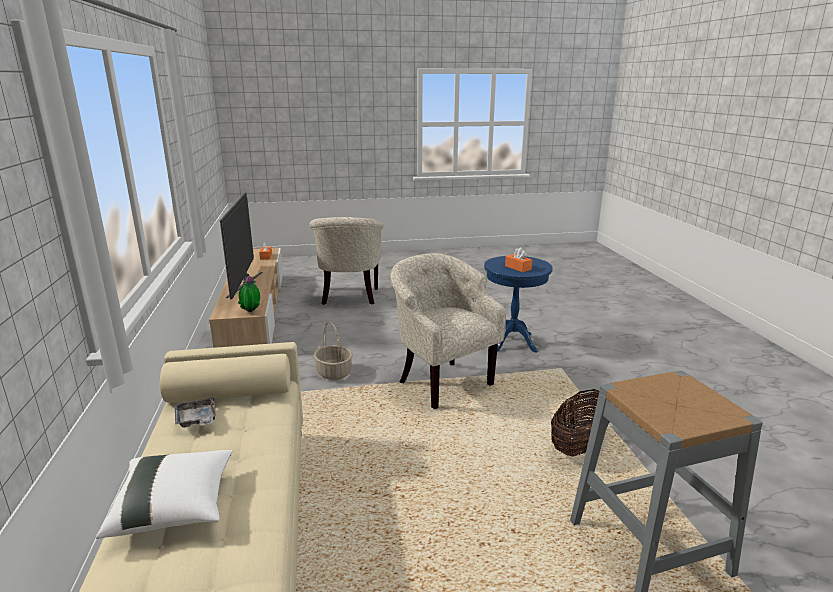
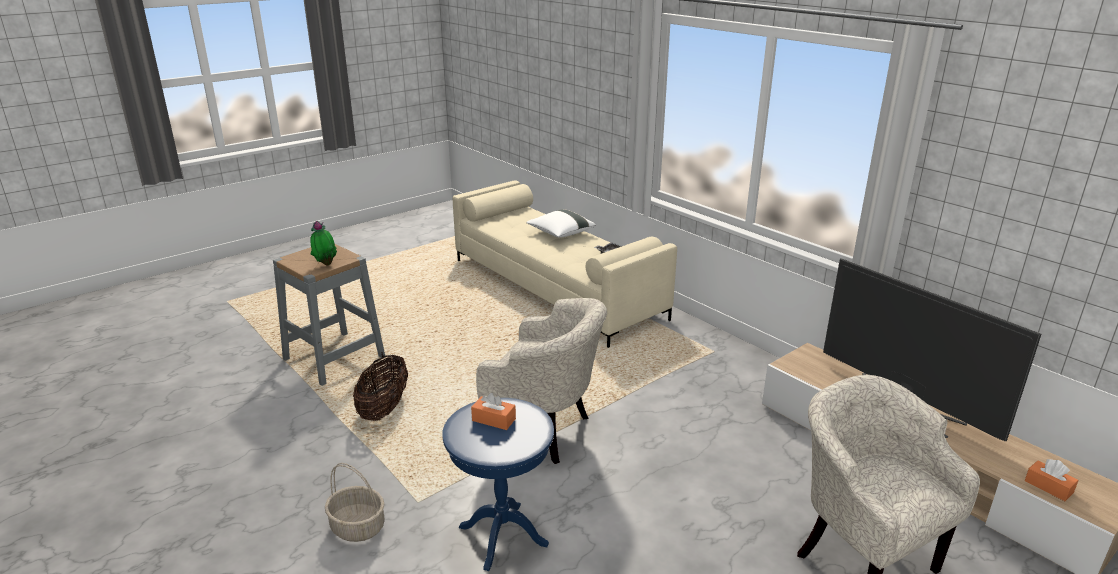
camera: 150 degrees right, 5 degrees up
potted plant [238,276,260,312] -> potted plant moved to [310,221,337,265]
basket [314,321,352,380] -> basket moved to [325,463,385,542]

